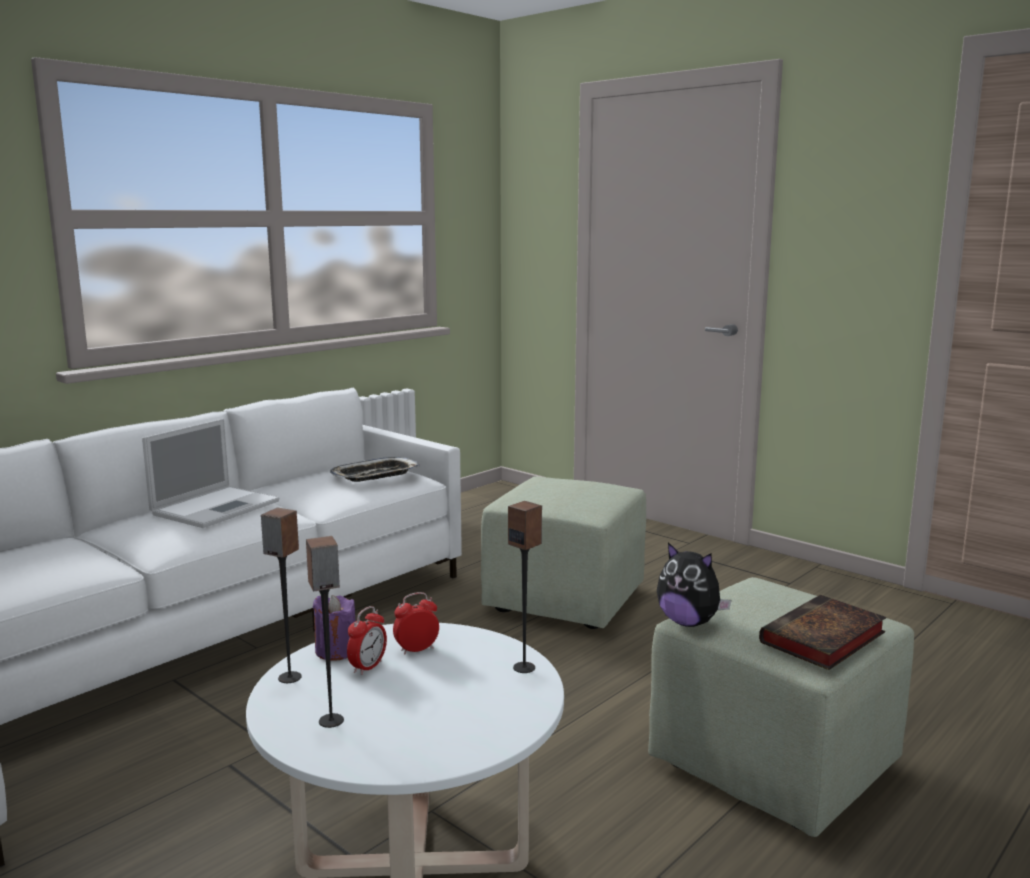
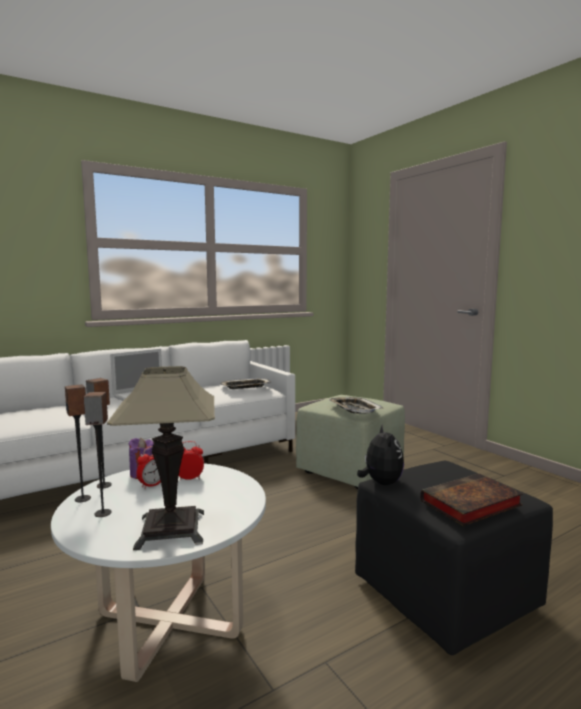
camera: 15 degrees right, 5 degrees down
speaker [508,501,542,673] -> speaker moved to [65,384,91,502]
green ottoman [648,577,914,837] -> black ottoman [355,461,553,655]
plush toy [657,542,731,627] -> plush toy turned 150 degrees counterclockwise [357,425,404,485]
none -> table lamp [107,366,215,550]
none -> tray [328,397,383,414]

